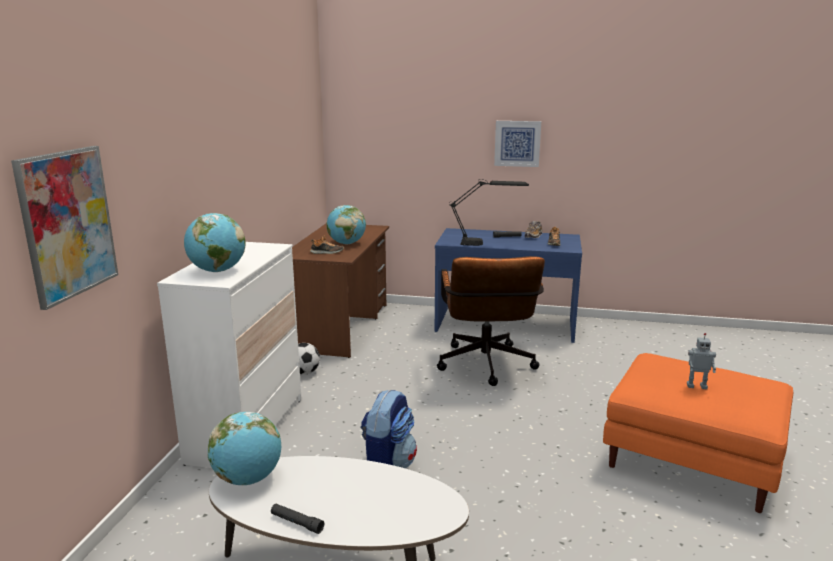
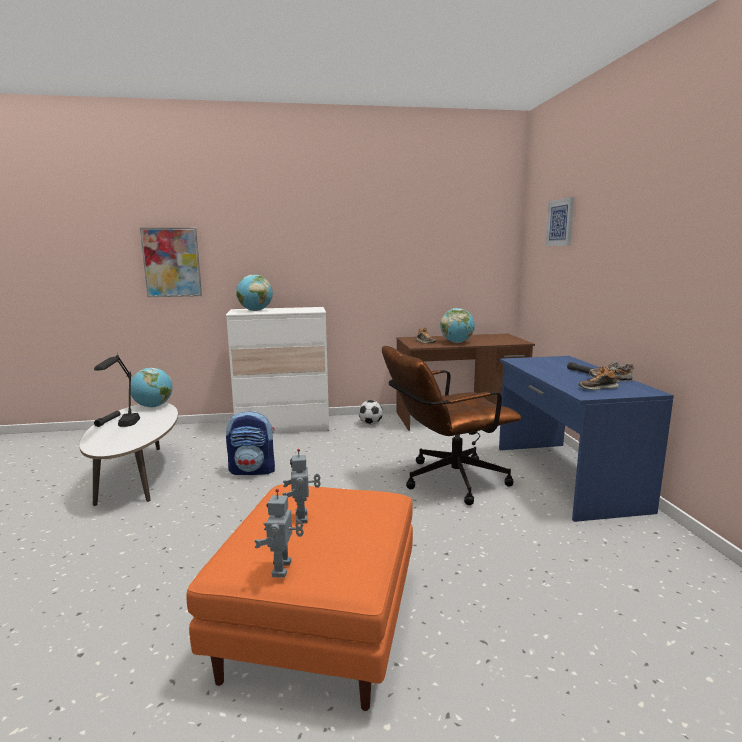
camera: 70 degrees right, 5 degrees down
black table lamp [449,179,529,246] -> black table lamp moved to [94,353,140,427]
picture [494,121,541,167] -> picture moved to [545,197,574,246]
none -> toy robot [254,489,304,578]

